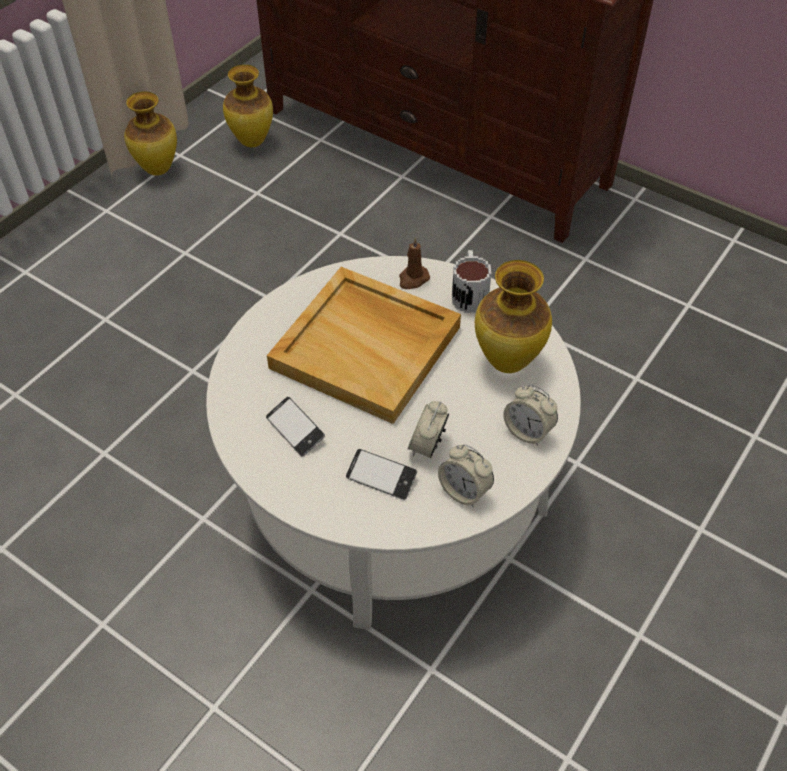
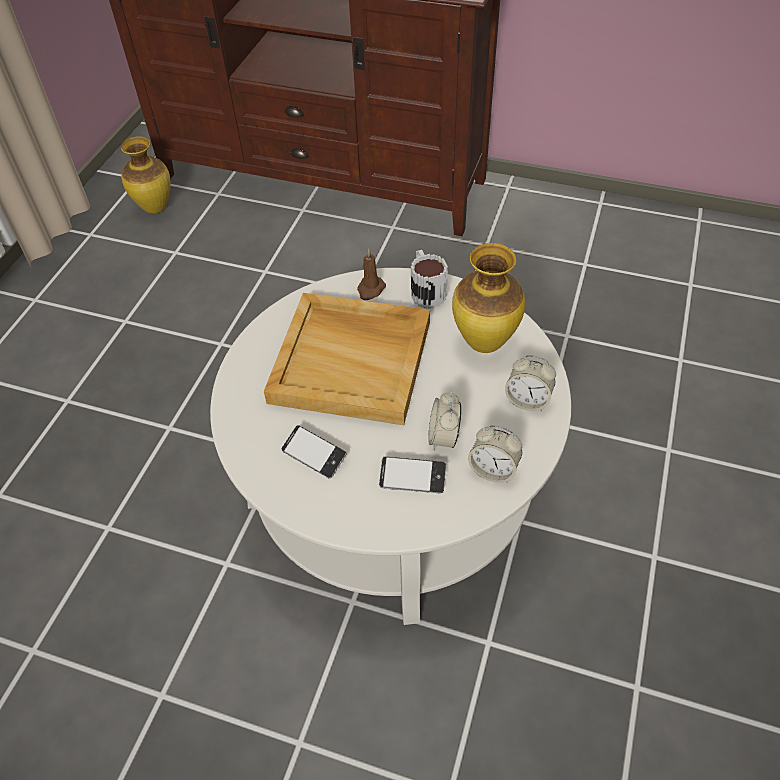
camera: 15 degrees left, 0 degrees up
vase [124,91,177,176] -> none

